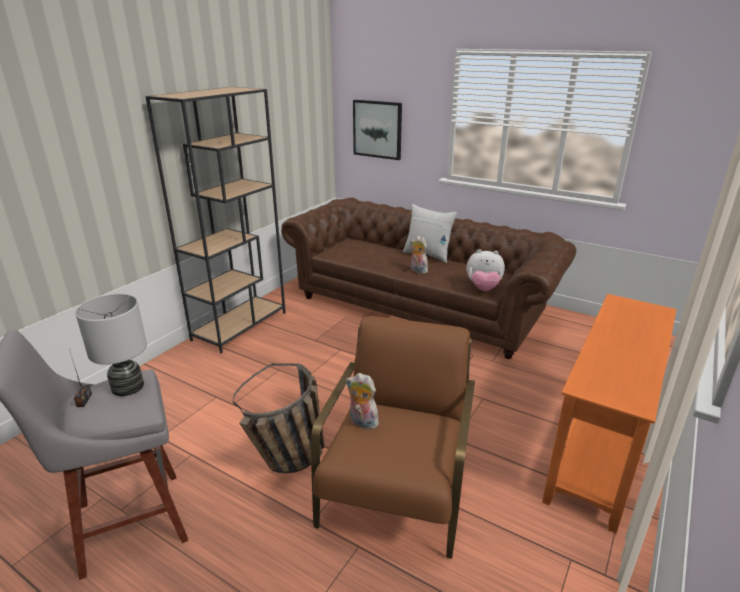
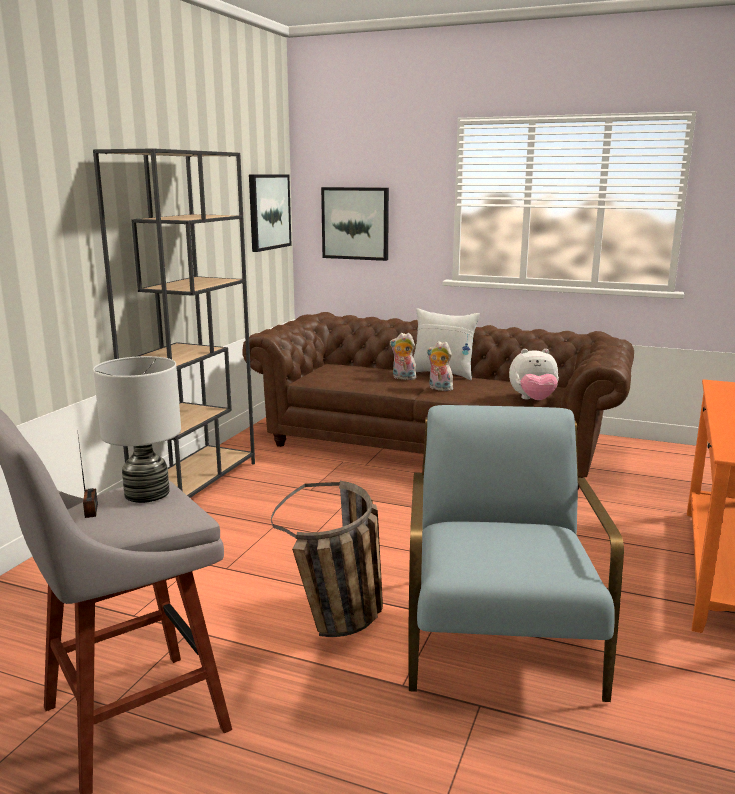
camera: 10 degrees left, 10 degrees down
brown armchair [311,316,475,559] -> blue armchair [408,405,624,702]
plush toy [346,373,379,429] -> plush toy moved to [390,333,416,380]
none -> picture [249,174,292,252]

